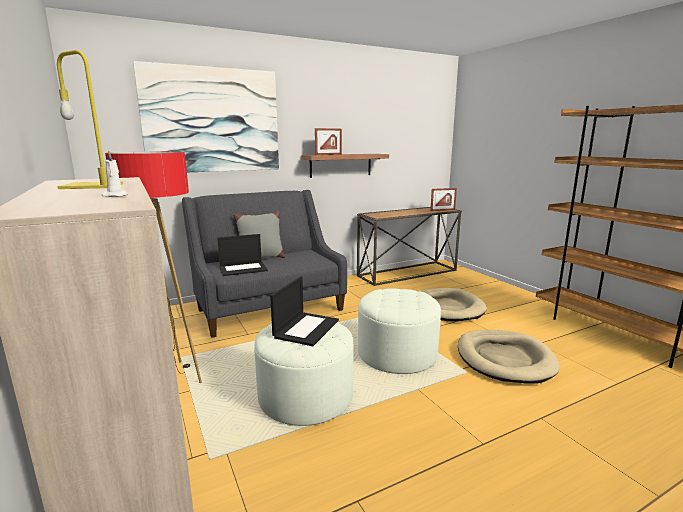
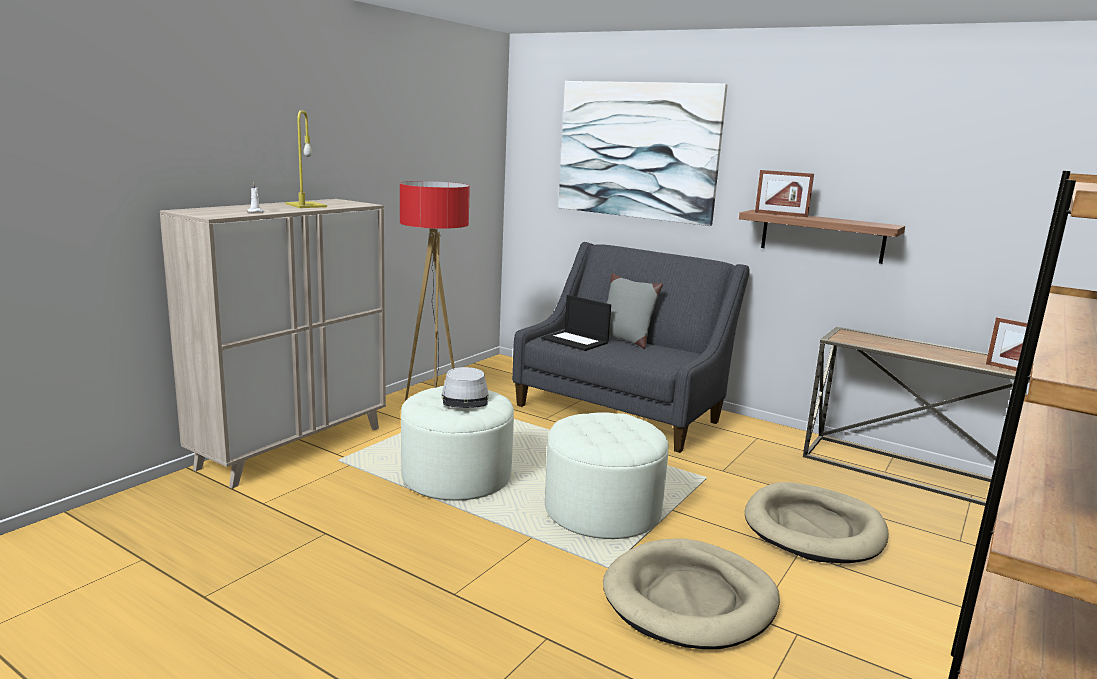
camera: 60 degrees right, 0 degrees up
laptop [270,276,339,346] -> grey hat [441,367,489,408]

